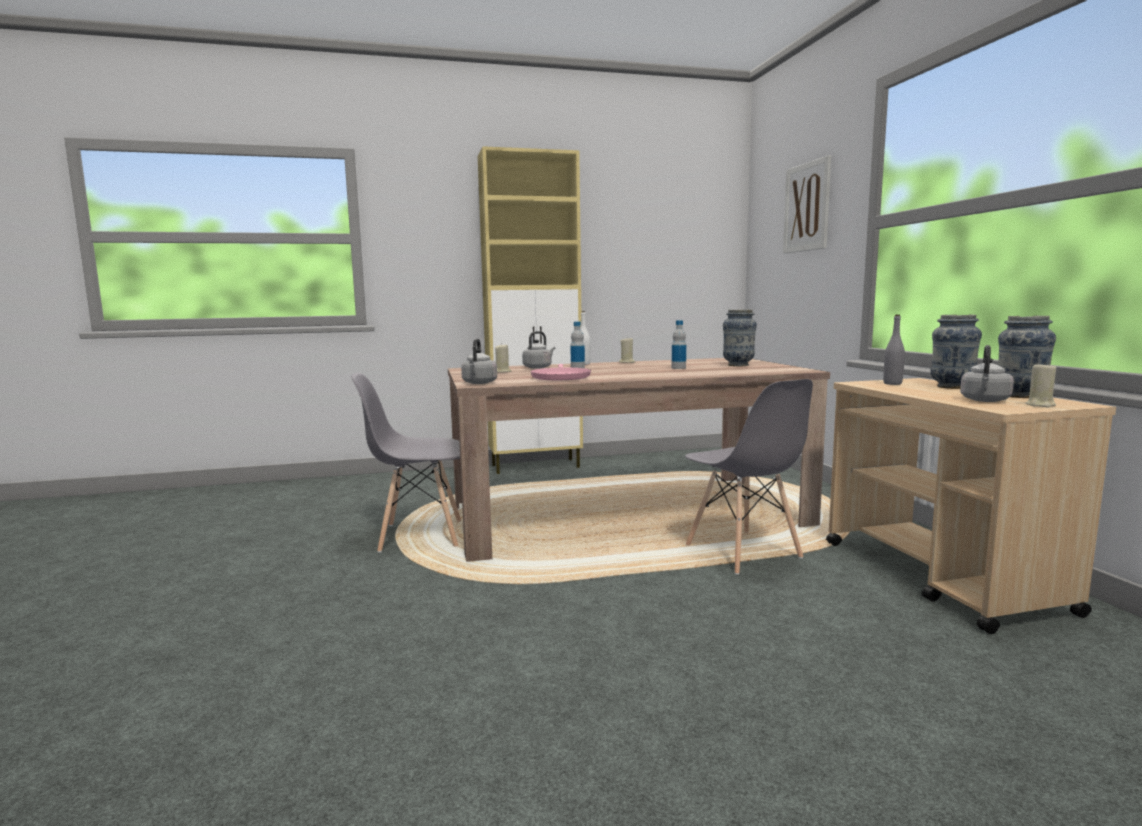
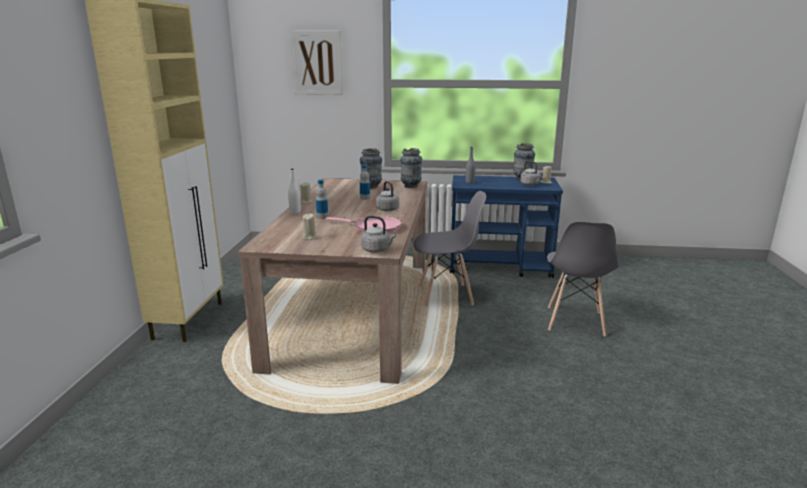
camera: 70 degrees left, 10 degrees up
grey chair [351,373,461,553] -> grey chair moved to [547,222,618,336]
grey kettle [522,331,555,369] -> grey kettle moved to [376,181,399,211]
beige cart [826,378,1116,634] -> blue cart [450,175,563,278]
vase [930,315,982,389] -> vase moved to [400,148,422,188]

